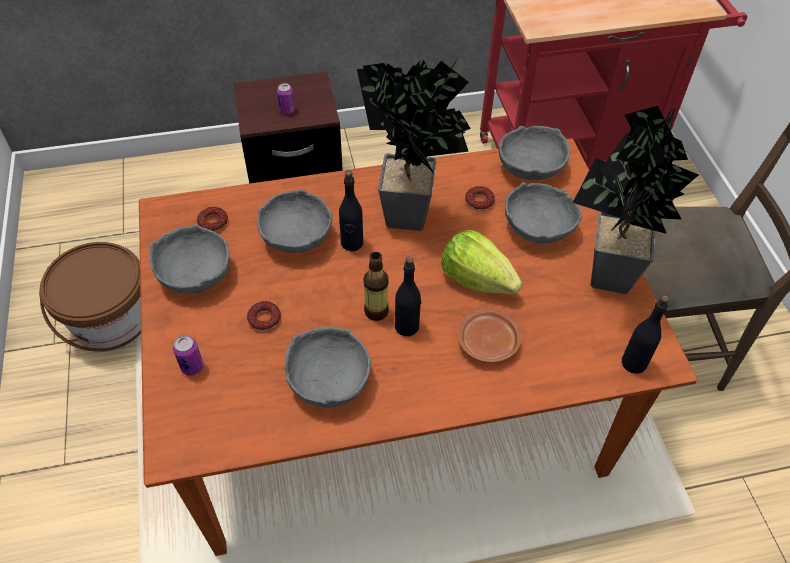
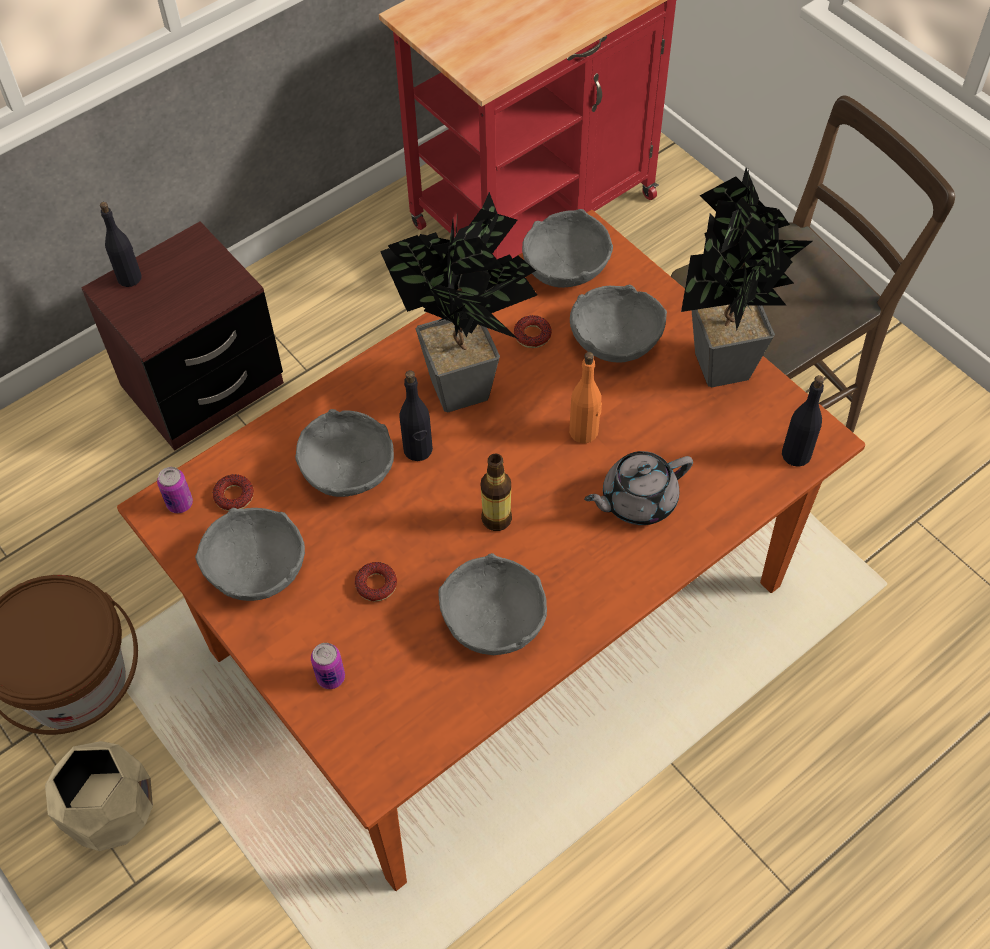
camera: 25 degrees left, 5 degrees up
can [277,83,295,114] -> can moved to [157,467,193,513]
black bottle [395,257,421,336] -> black bottle moved to [100,202,141,287]
lettuce [441,230,523,294] -> orange bottle [569,352,602,443]
brown plate [457,308,522,363] -> grey teapot [584,451,693,525]
none -> beige planter [45,741,153,851]

